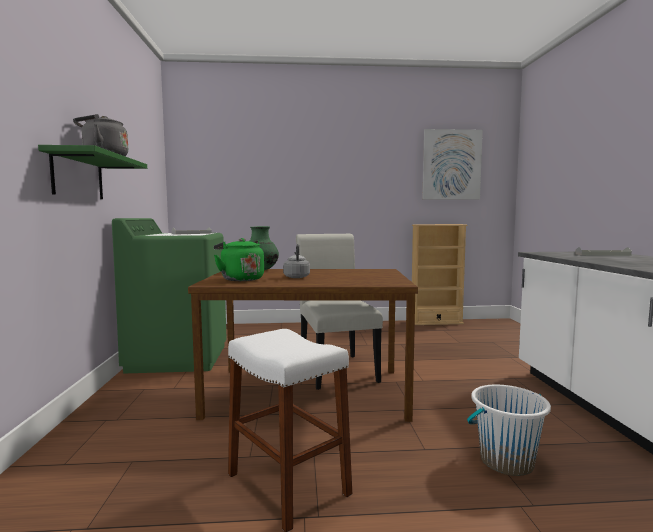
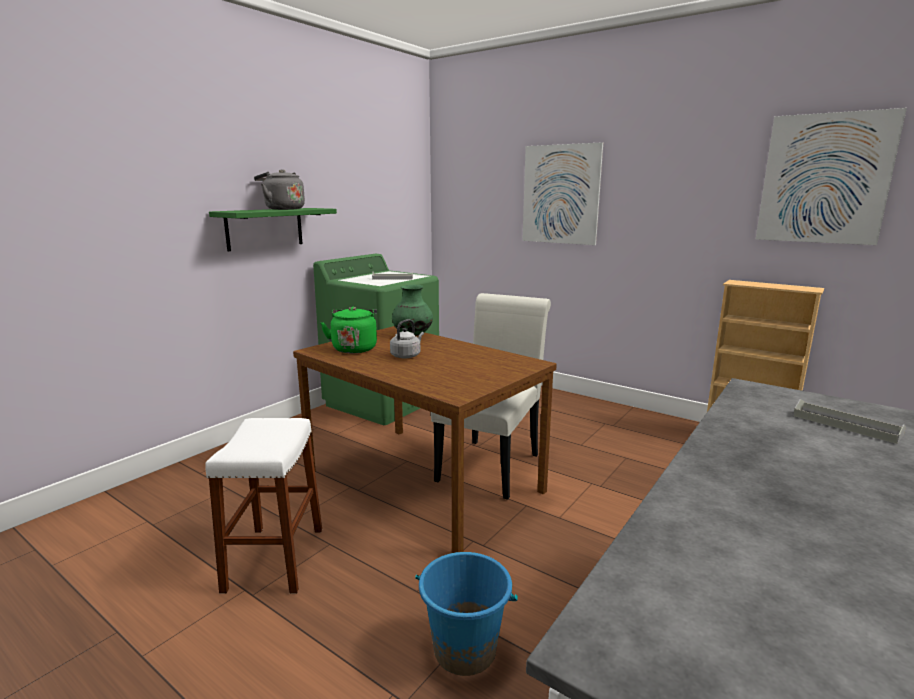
camera: 40 degrees right, 10 degrees up
white bucket [467,385,551,476] -> blue bucket [415,552,518,676]
none -> picture [522,142,603,245]

